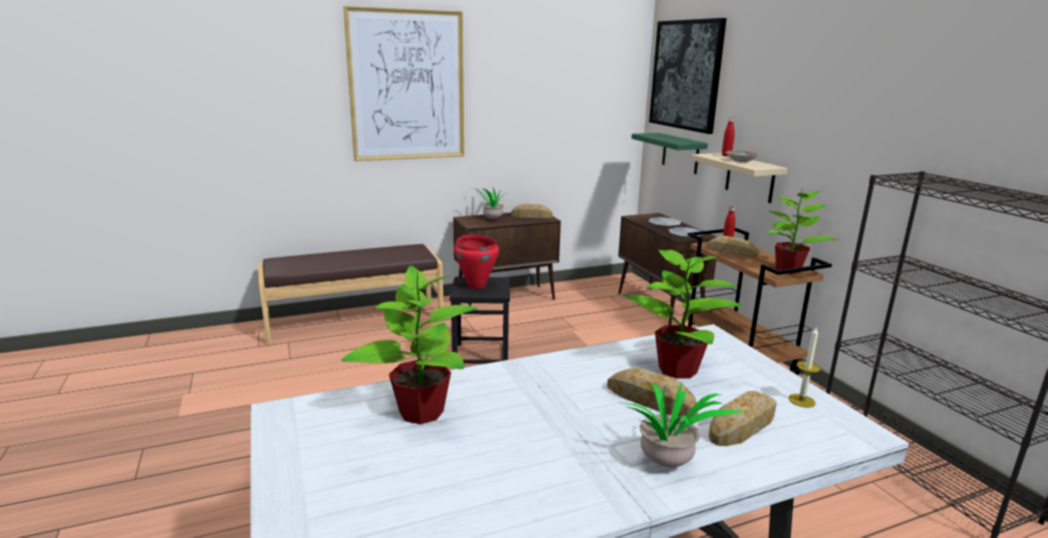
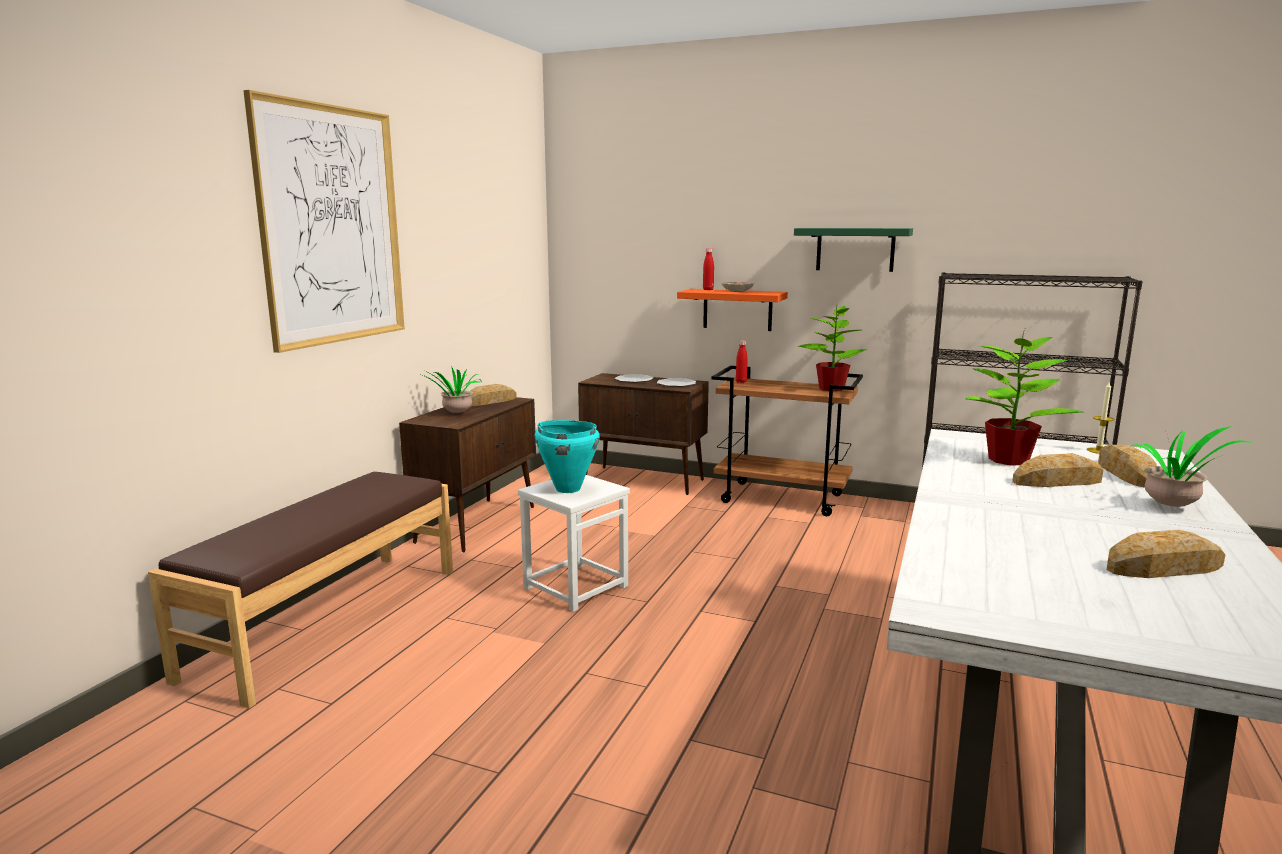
camera: 45 degrees left, 5 degrees down
potted plant [341,266,478,424] -> none
black stool [450,277,510,364] -> white stool [518,475,630,612]
red cooking pot [454,235,499,289] -> turquoise cooking pot [535,420,600,493]
green shelf [631,133,708,174] -> green shelf moved to [794,228,913,272]
picture [649,18,727,134] -> none
beige shelf [691,153,788,203] -> orange shelf [677,289,788,331]
bread [707,236,759,258] -> bread moved to [1107,530,1225,578]

